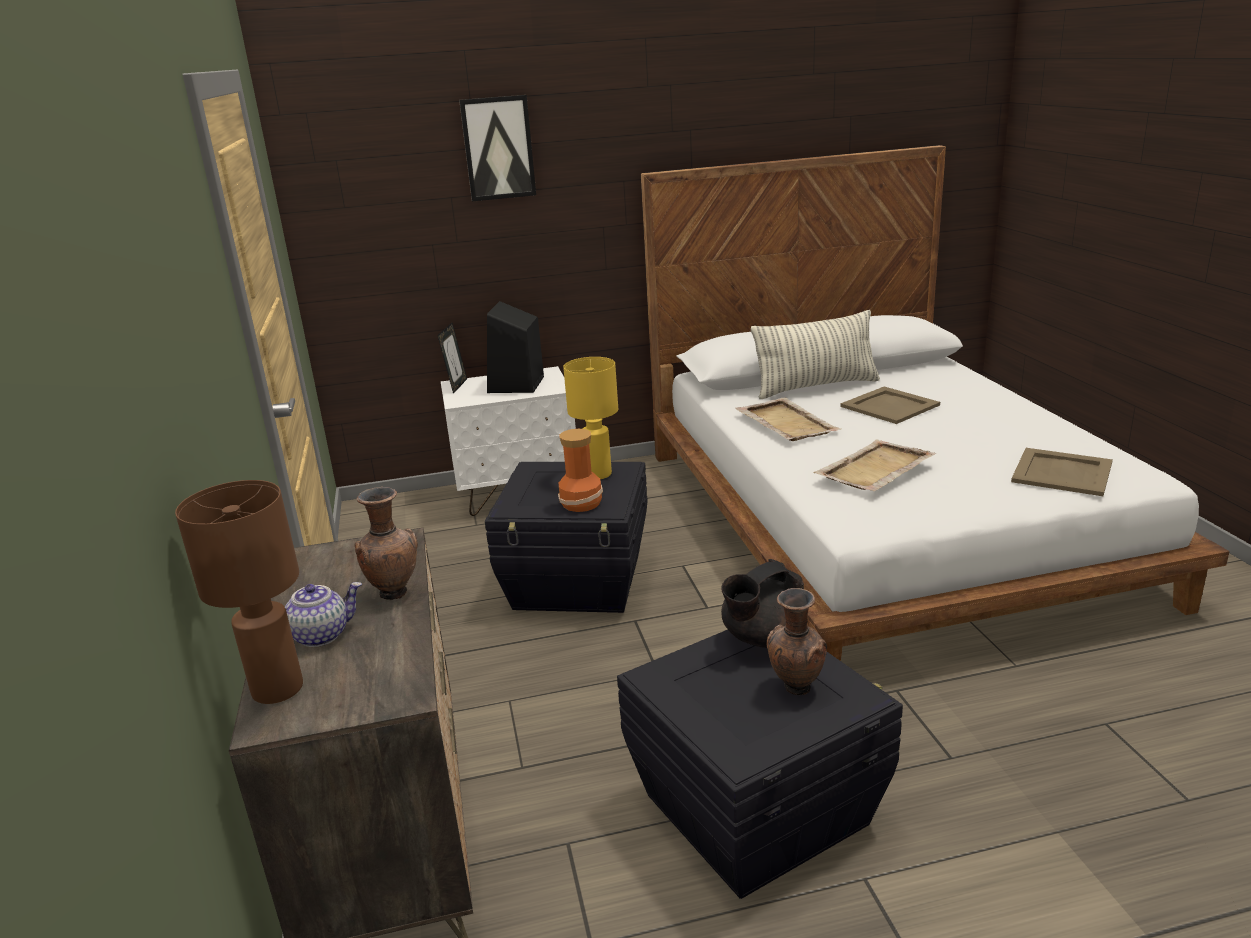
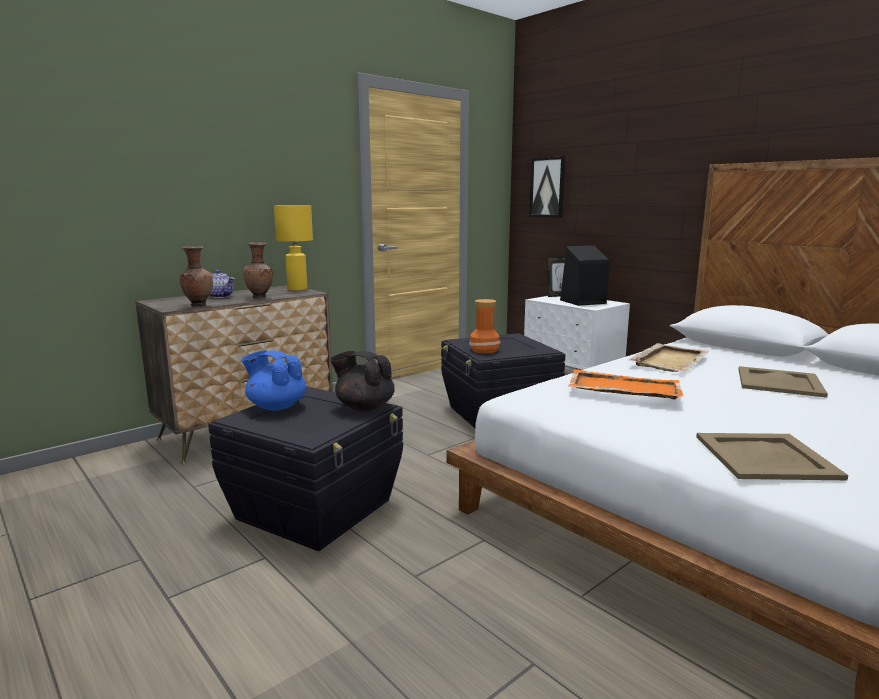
camera: 60 degrees right, 10 degrees down
brown table lamp [175,480,303,704] -> none
picture [459,95,536,201] -> picture moved to [529,156,566,218]
yellow table lamp [563,357,618,479] -> yellow table lamp moved to [274,205,313,291]
pillow [751,310,880,399] -> none
brown vase [766,588,827,695] -> brown vase moved to [180,246,213,307]
beige tray [813,440,936,491] -> orange tray [568,370,684,399]
none -> blue teapot [241,350,307,411]

